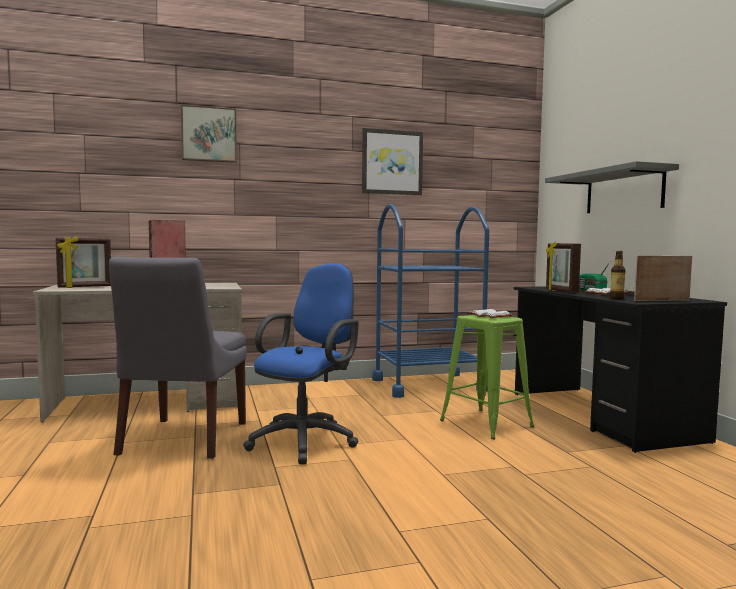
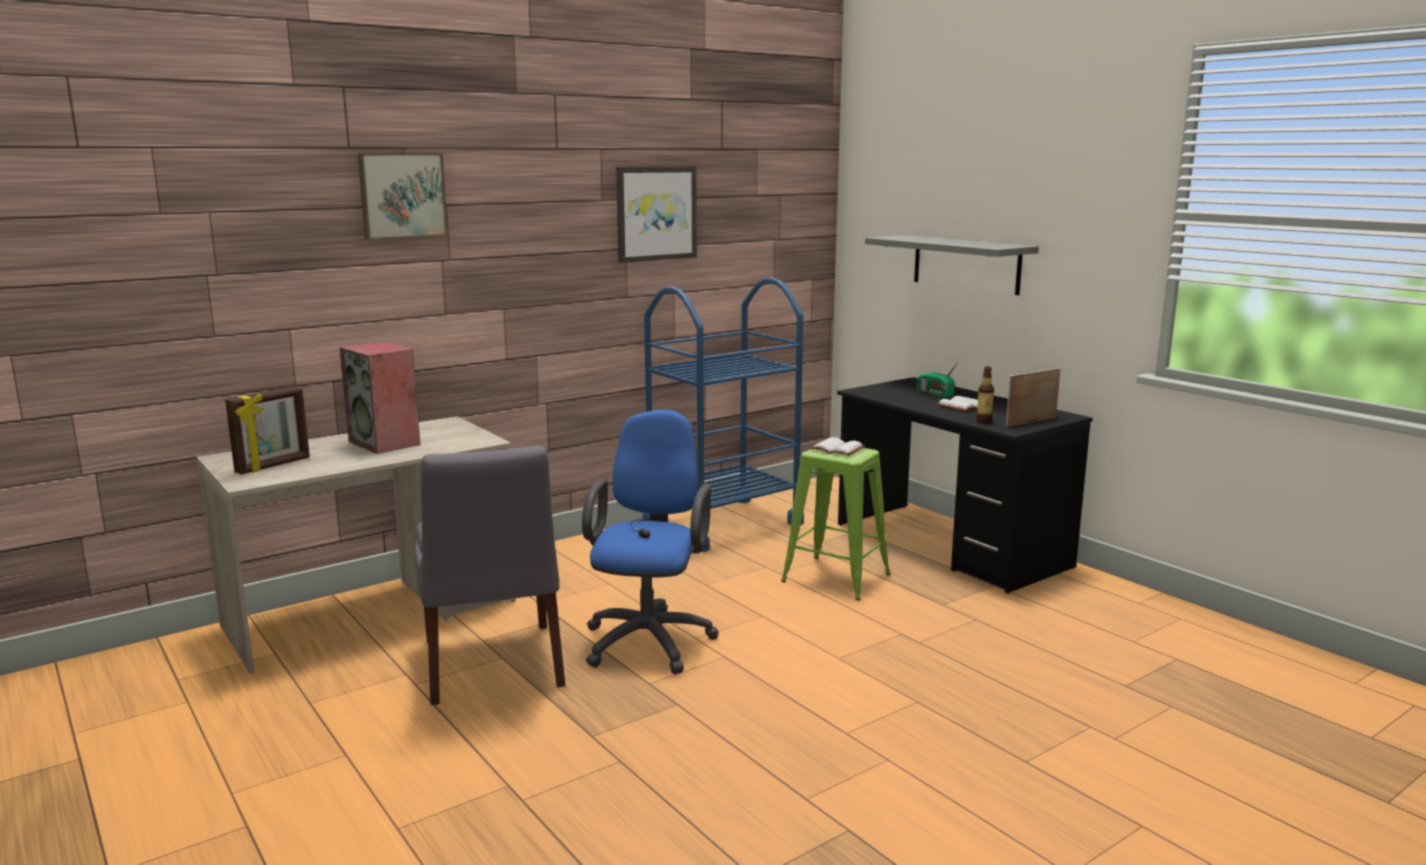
camera: 20 degrees left, 10 degrees up
picture frame [546,242,581,293] -> none

